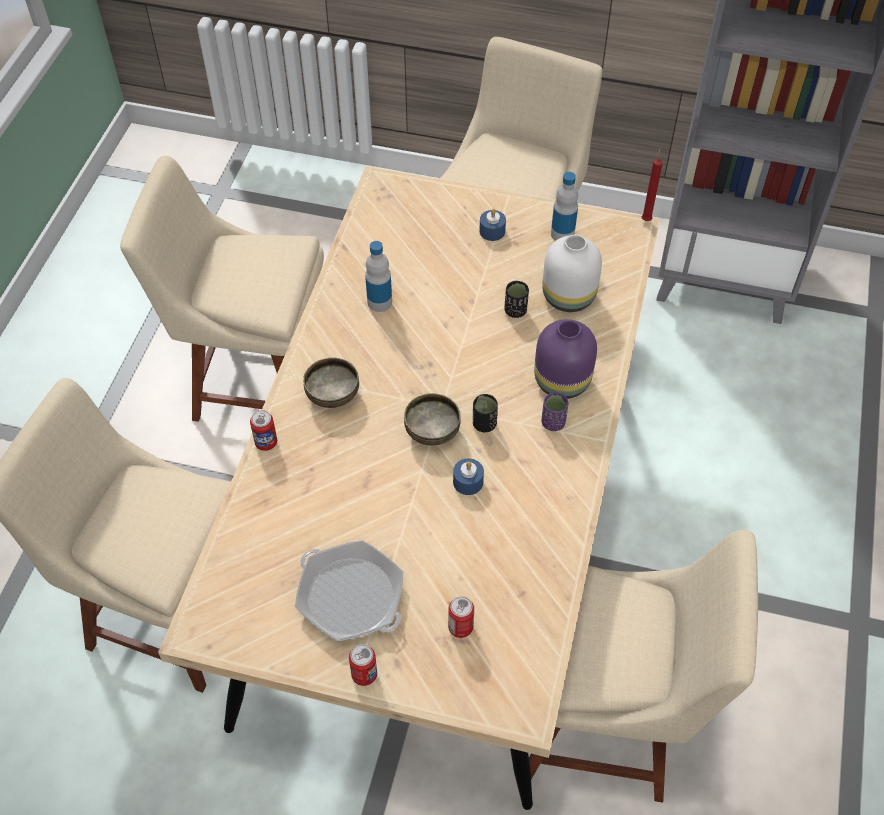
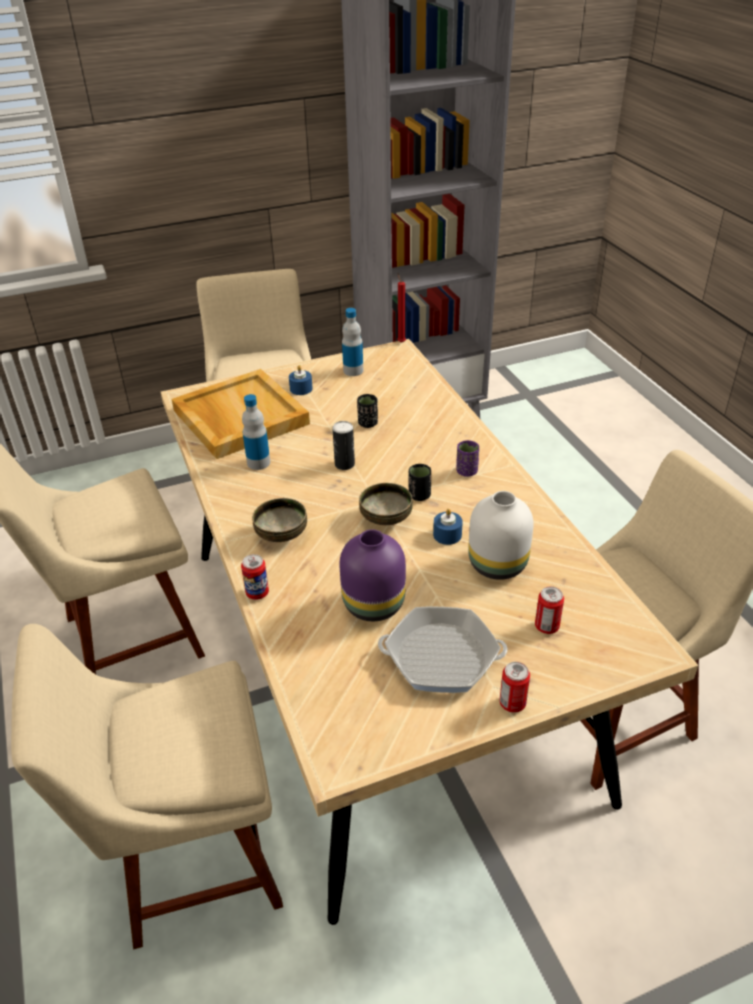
camera: 35 degrees left, 15 degrees down
purple vase [534,319,597,399] -> purple vase moved to [340,529,406,621]
white vase [542,234,602,312] -> white vase moved to [468,491,534,580]
none -> beige tray [171,369,310,459]
none -> can [332,421,355,470]

